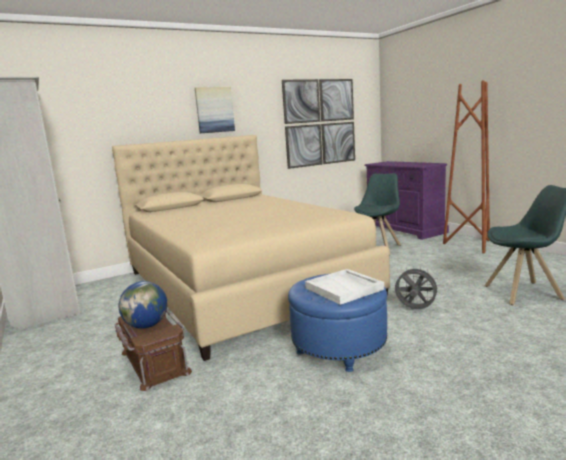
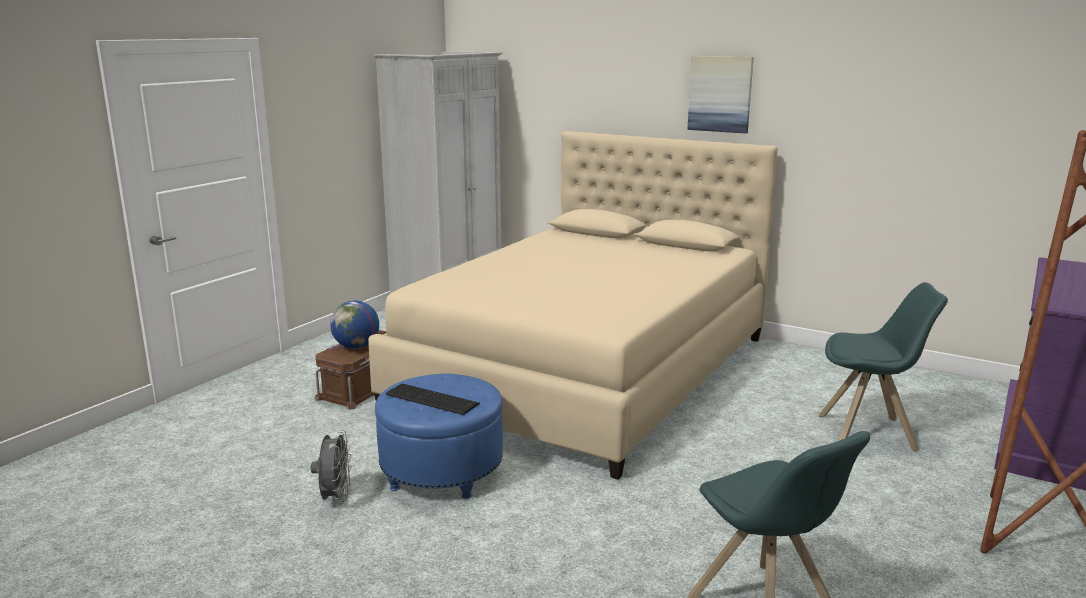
camera: 60 degrees right, 5 degrees up
picture [282,79,355,169] -> none
white tray [305,269,384,305] -> keyboard [386,384,480,415]
grey fan [394,266,440,309] -> grey fan moved to [311,430,352,504]

